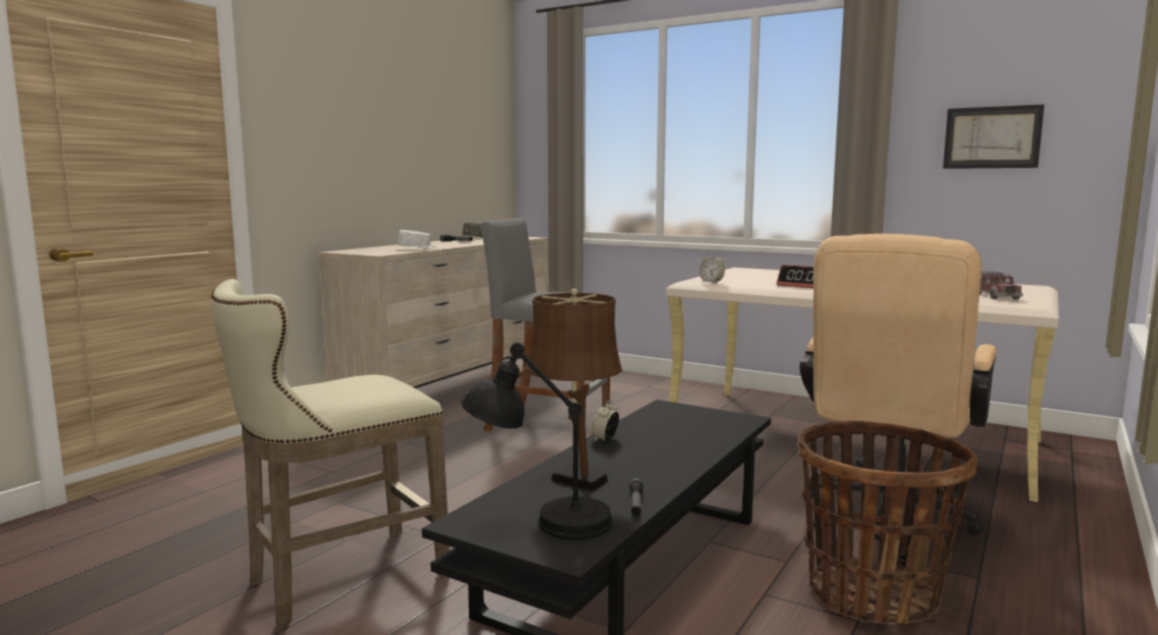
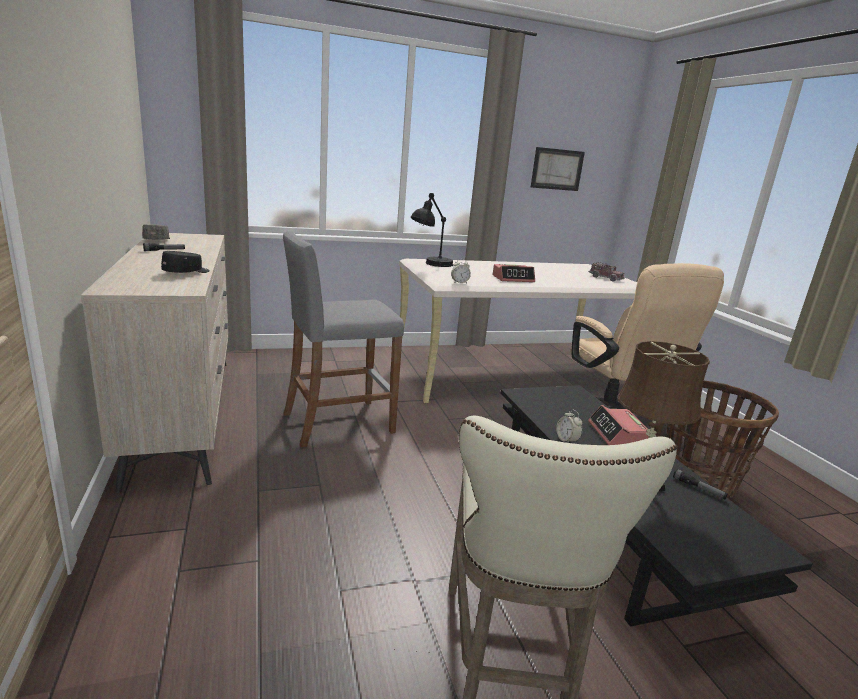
camera: 50 degrees left, 10 degrees up
white cap [397,230,438,250] -> black cap [161,251,210,273]
black table lamp [461,342,613,540] -> black table lamp moved to [411,193,453,267]
none -> alarm clock [588,405,649,445]

